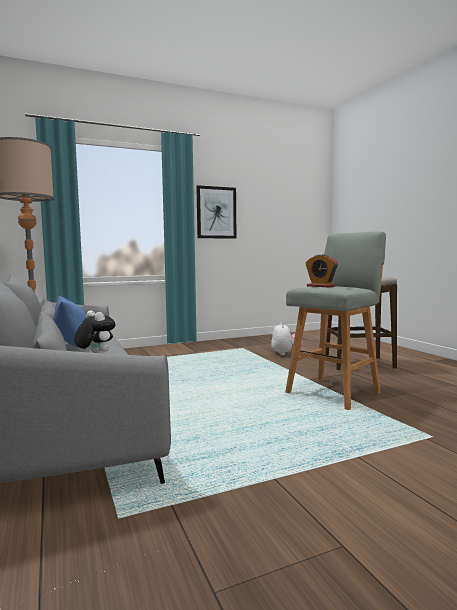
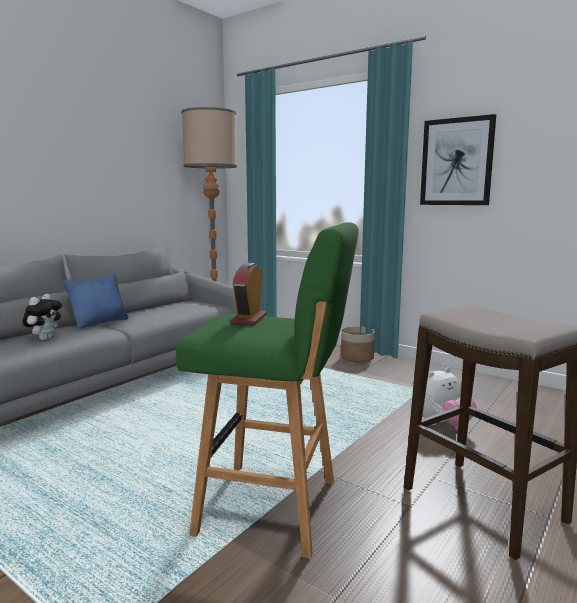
camera: 60 degrees right, 5 degrees up
grey stool [285,231,386,410] -> green stool [176,222,358,559]
none -> planter [341,326,375,362]

